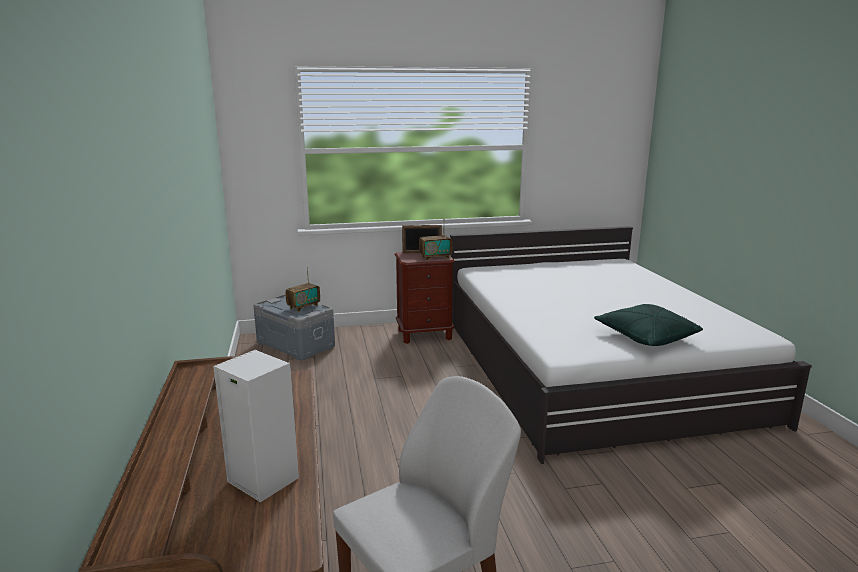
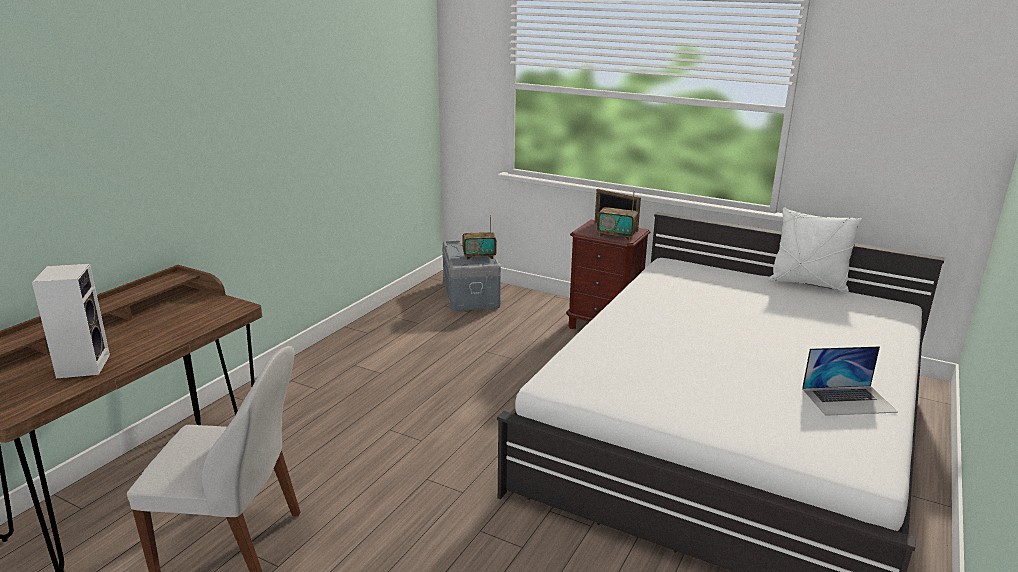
camera: 40 degrees right, 5 degrees up
green pillow [594,304,703,346] -> none
none -> white pillow [768,207,862,292]
none -> laptop [802,346,898,416]

